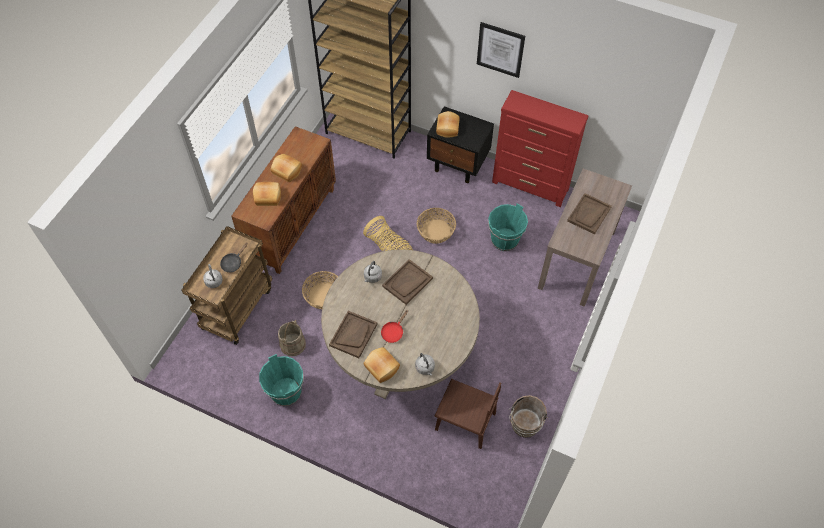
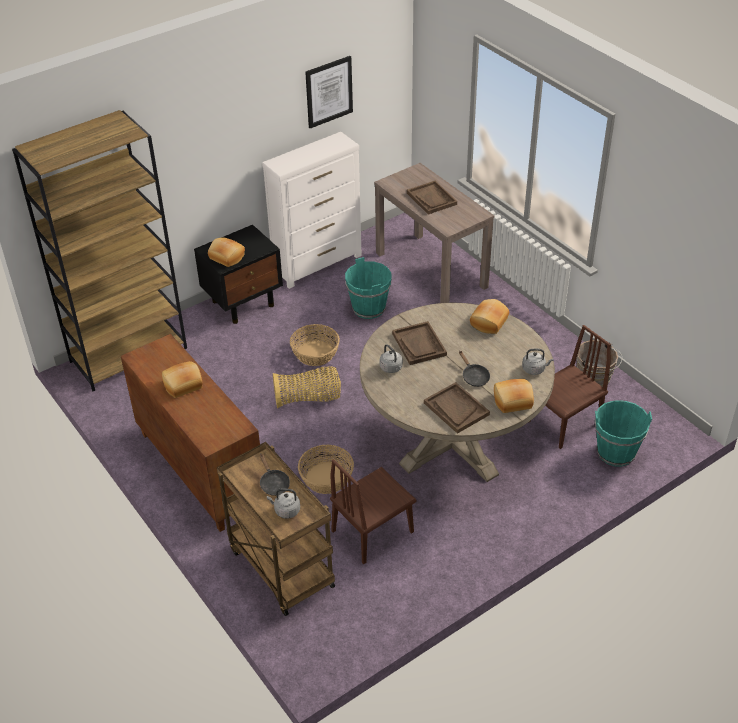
camera: 60 degrees left, 15 degrees down
bread [253,182,281,206] -> bread moved to [470,299,509,334]
turquoise bucket [259,354,304,406] -> turquoise bucket moved to [595,401,652,467]
beige bucket [278,320,306,356] -> brown chair [330,459,416,564]
red frying pan [381,310,408,343] -> black frying pan [459,351,490,387]
picture [477,22,525,78] -> picture moved to [305,56,353,128]
red dresser [492,90,588,207] -> white dresser [262,132,362,289]

